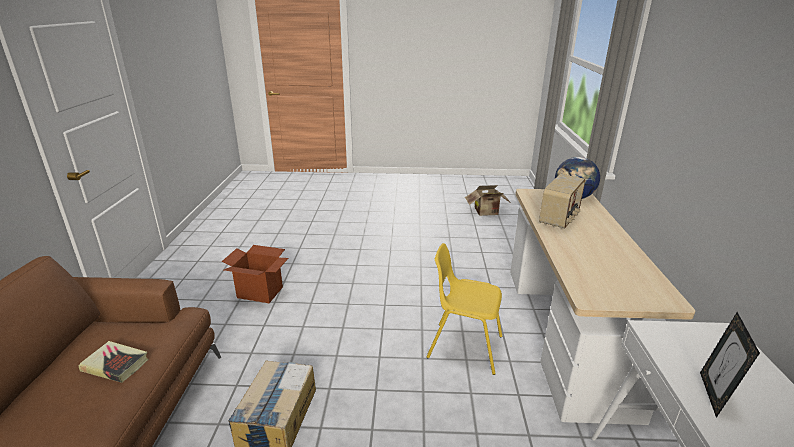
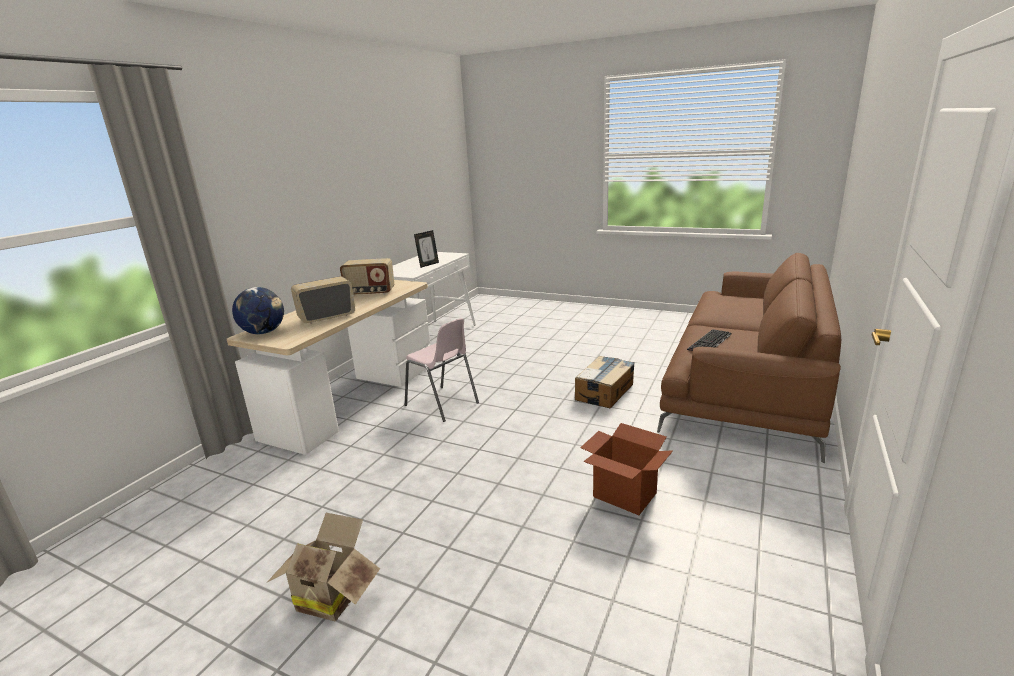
camera: 155 degrees left, 5 degrees down
book [79,341,148,383] -> keyboard [687,329,731,351]
yellow chair [426,243,502,375] -> pink chair [405,318,479,422]
cardboard box [465,185,511,216] -> cardboard box moved to [267,513,380,621]
none -> radio [340,258,394,296]

